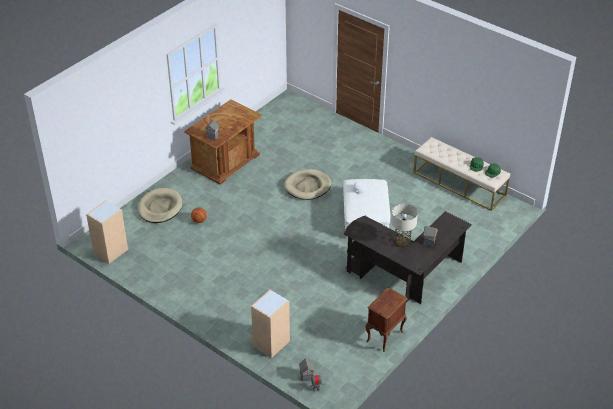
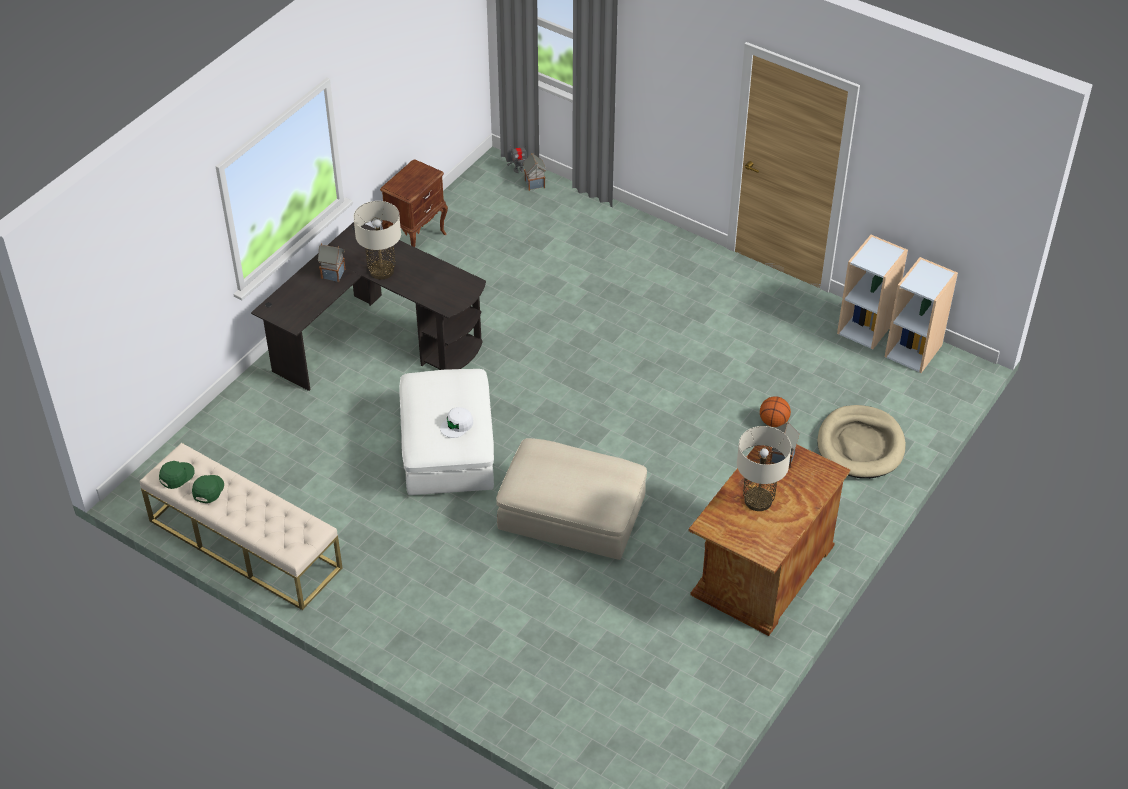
camera: 175 degrees right, 5 degrees up
bookcase [251,290,290,358] -> bookcase moved to [837,235,908,349]
beige dog bed [284,169,331,200] -> beige ottoman [496,438,647,560]
none -> table lamp [737,426,791,511]

